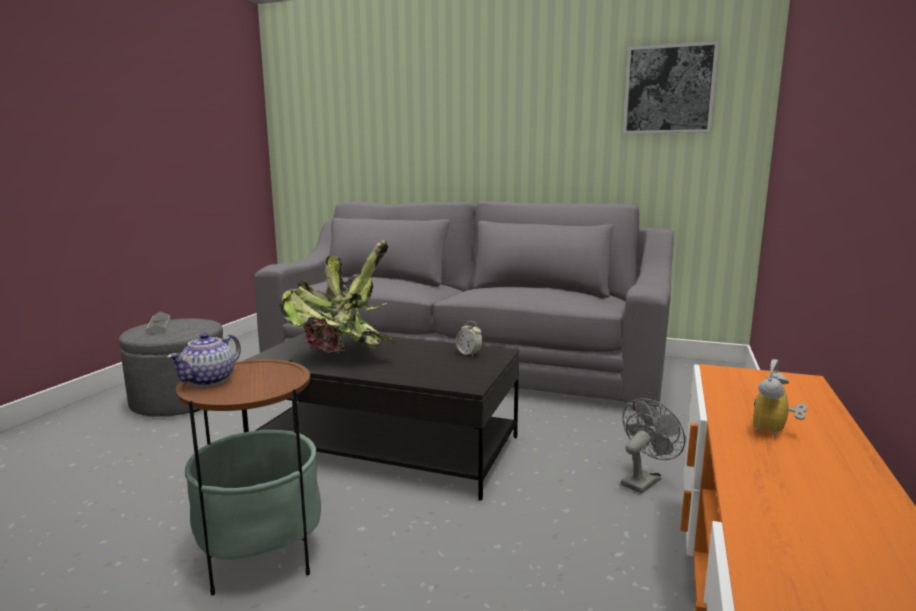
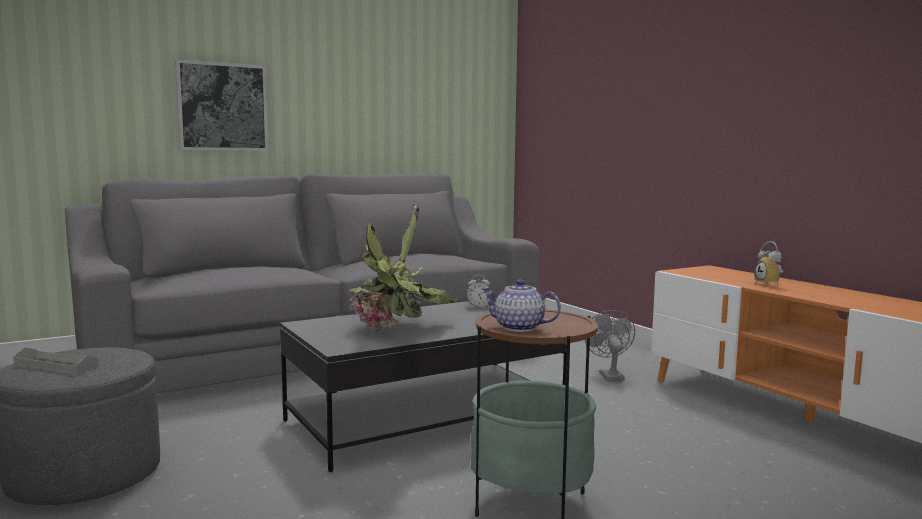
camera: 50 degrees left, 5 degrees down
teapot [167,333,241,386] -> teapot turned 135 degrees clockwise [481,279,561,332]
picture [623,41,719,134] -> picture moved to [175,59,269,151]

